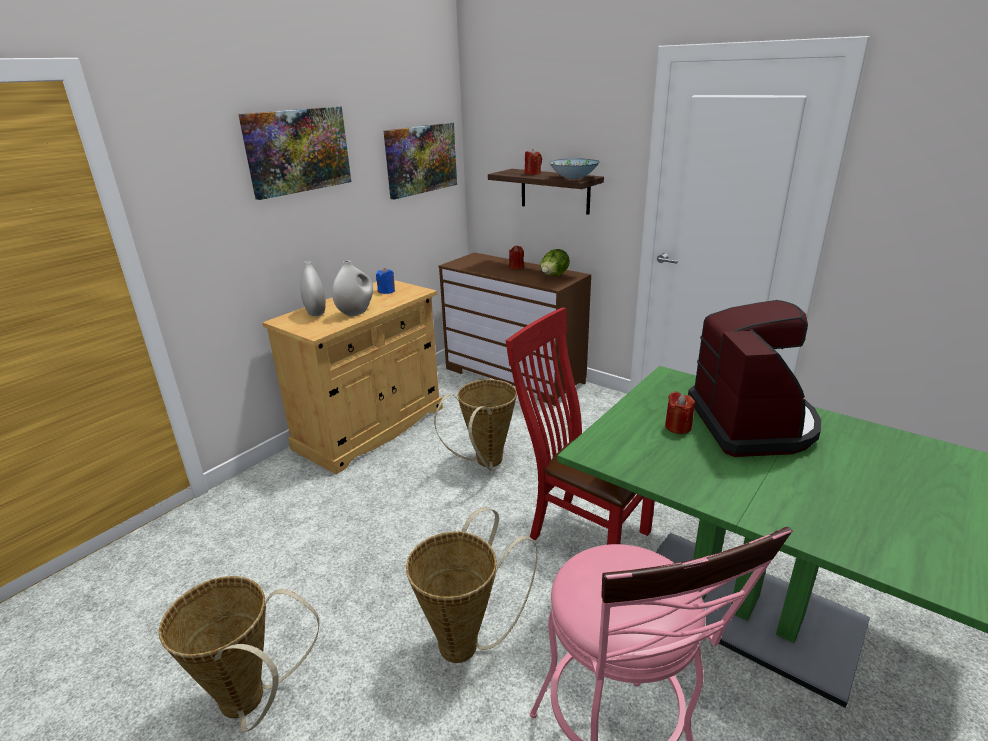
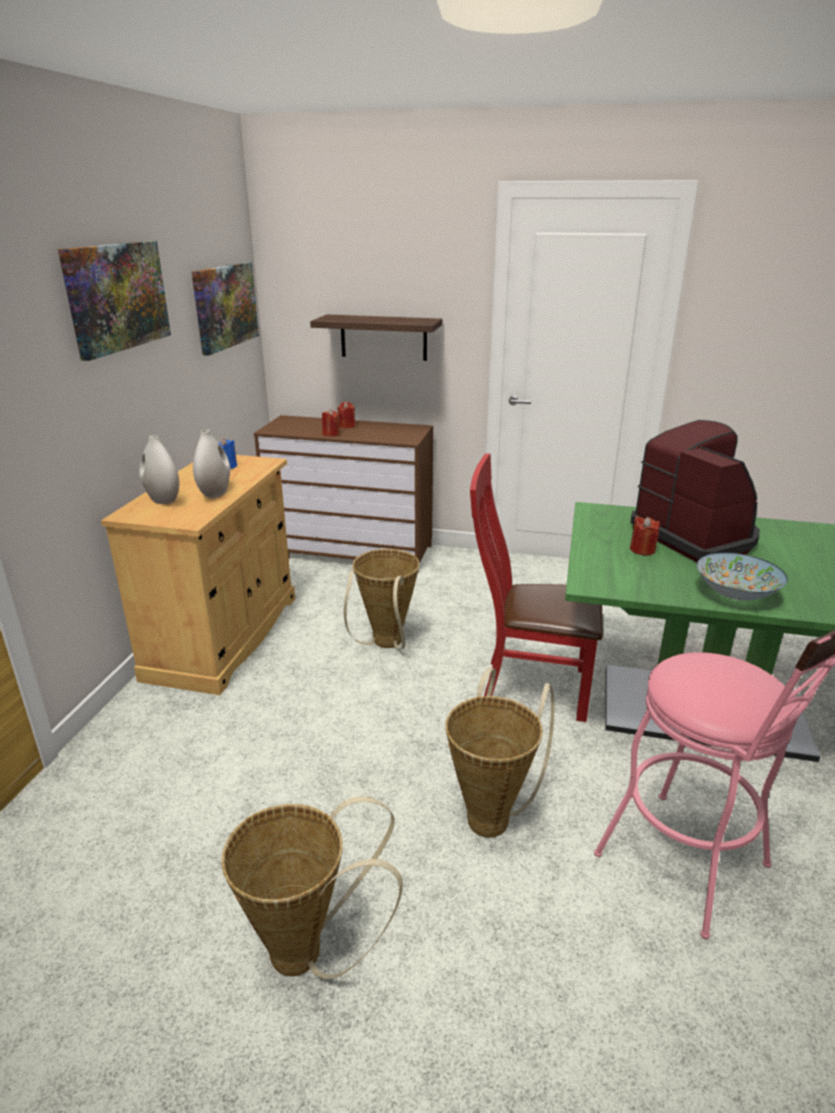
camera: 25 degrees left, 0 degrees up
red candle [525,149,542,175] -> red candle moved to [322,409,340,437]
lettuce [540,249,570,276] -> none
bowl [549,159,599,179] -> bowl moved to [696,552,788,601]

